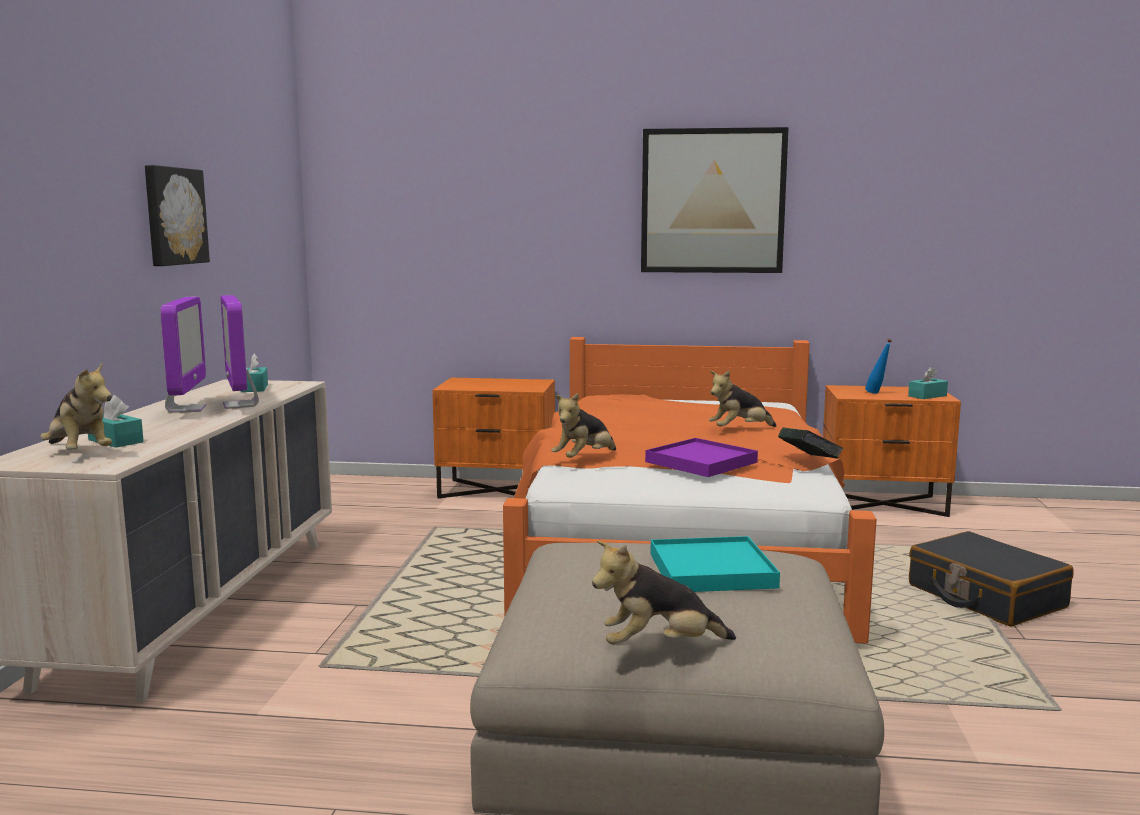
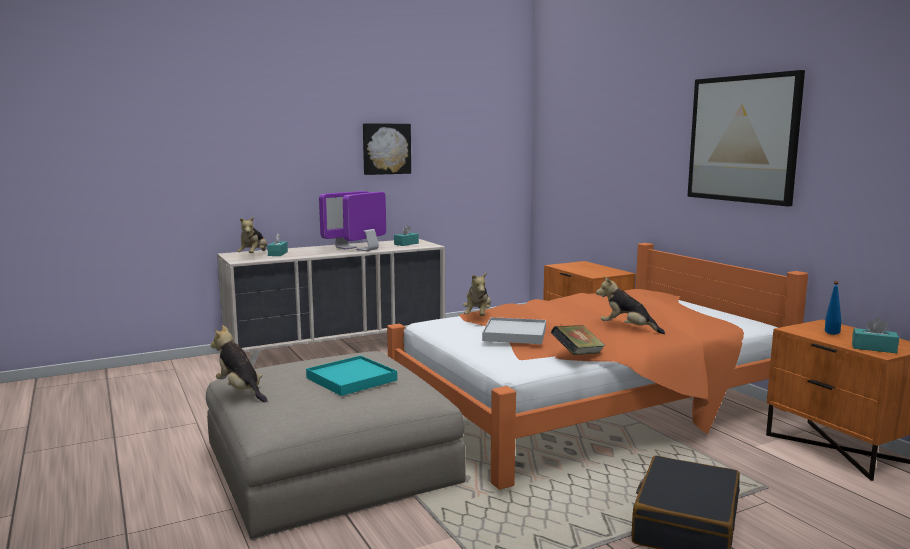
camera: 55 degrees right, 0 degrees up
plush toy [551,393,616,458] -> plush toy turned 90 degrees counterclockwise [463,272,491,316]
purple tray [645,438,758,477] -> white tray [482,317,546,344]

